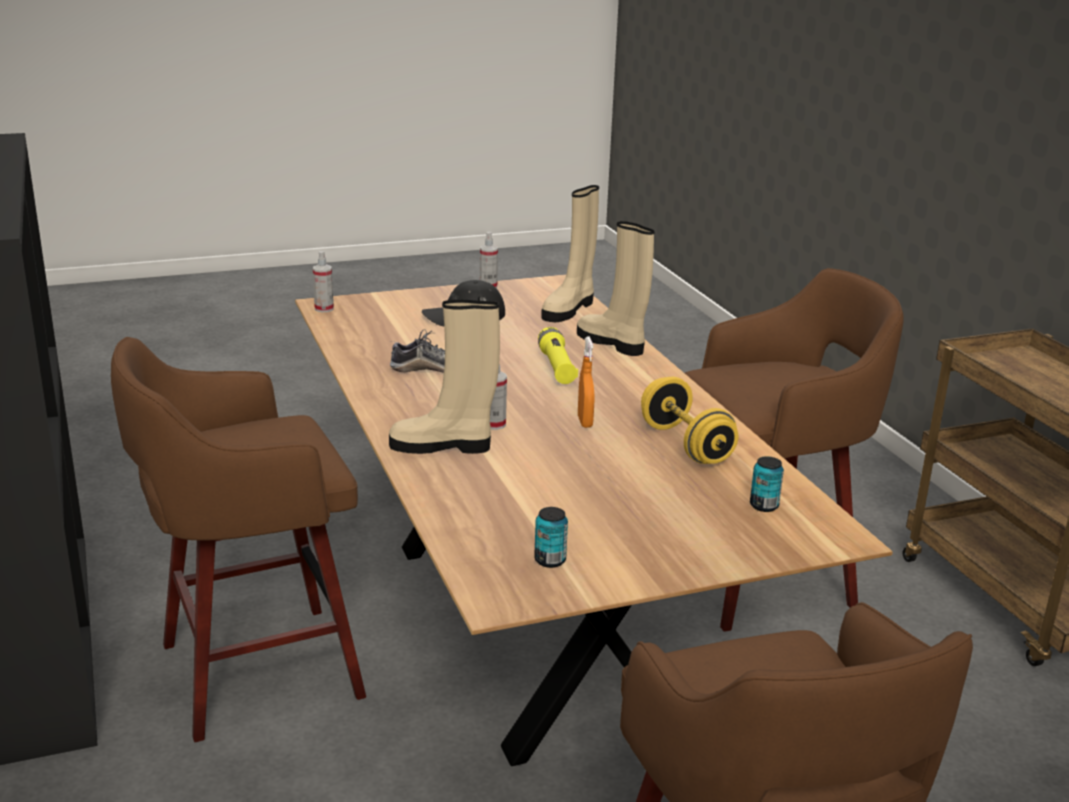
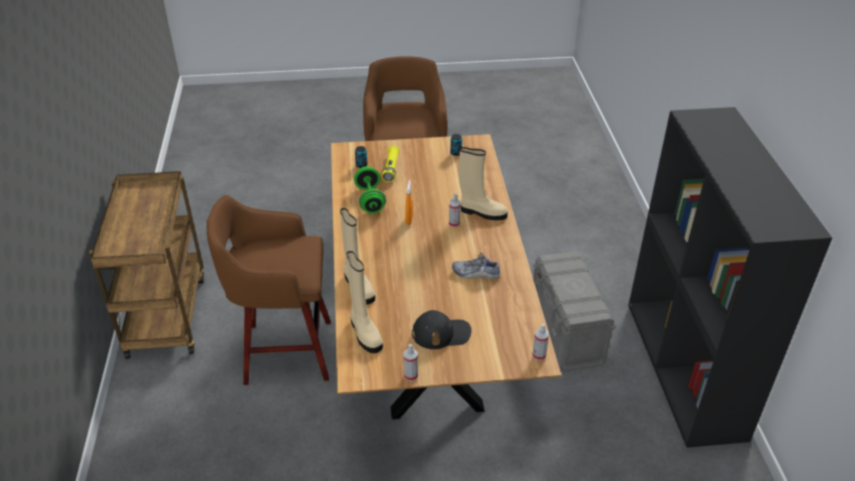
camera: 165 degrees left, 15 degrees up
brown stool [111,337,366,742] -> grey storage box [533,251,615,371]
yellow flashlight [538,327,578,384] -> yellow flashlight moved to [382,146,399,182]
beige boot [541,185,599,322] -> beige boot turned 105 degrees clockwise [347,251,383,353]
yellow dumbbell [641,377,738,464] -> green dumbbell [354,166,386,214]

